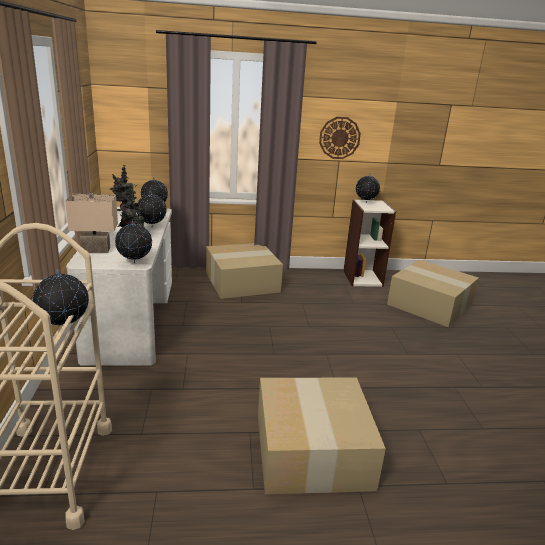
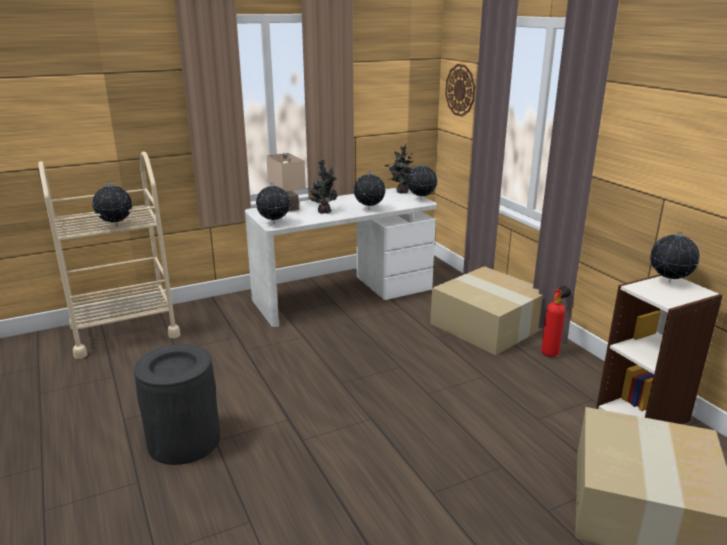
camera: 70 degrees right, 0 degrees up
cardboard box [258,378,386,494] -> black trash can [134,344,220,465]
wall clock [319,117,361,159] -> wall clock moved to [445,64,475,117]
none -> fire extinguisher [541,286,571,357]

